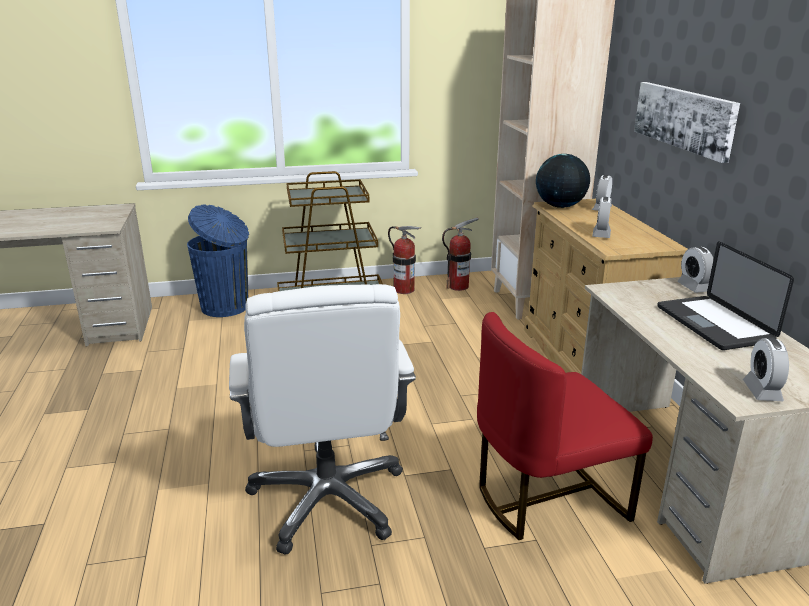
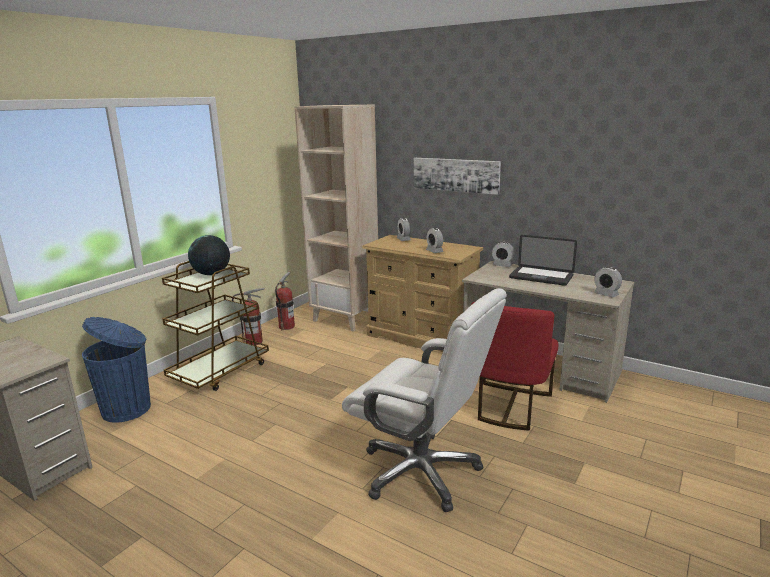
camera: 45 degrees left, 5 degrees down
globe [536,154,590,208] -> globe moved to [188,235,230,275]

